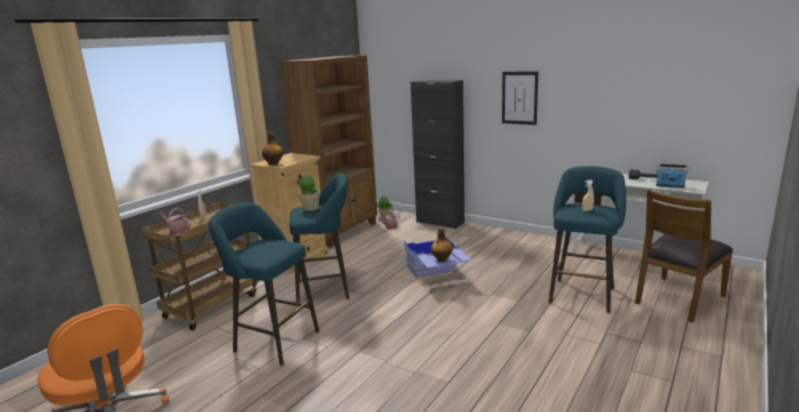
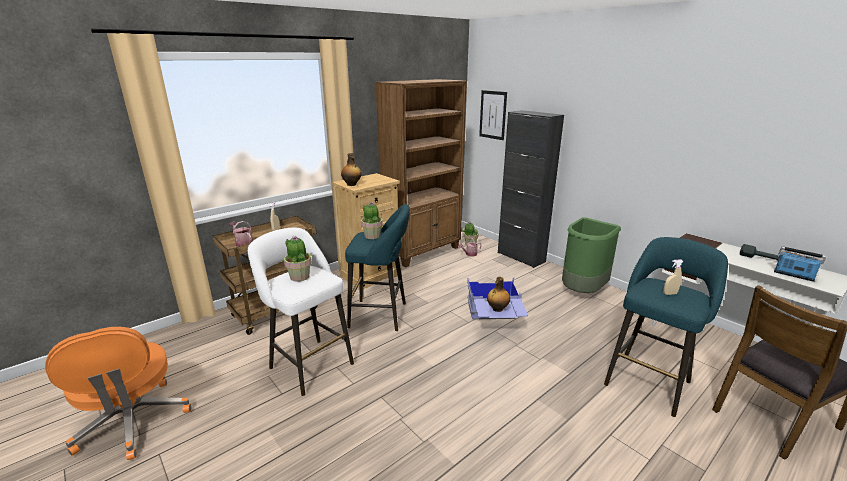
camera: 15 degrees right, 5 degrees up
turquoise stool [209,202,319,365] -> white stool [248,228,354,396]
picture [502,71,538,125] -> picture moved to [479,90,507,140]
none -> potted plant [284,235,312,282]
none -> green trash can [562,217,621,293]

